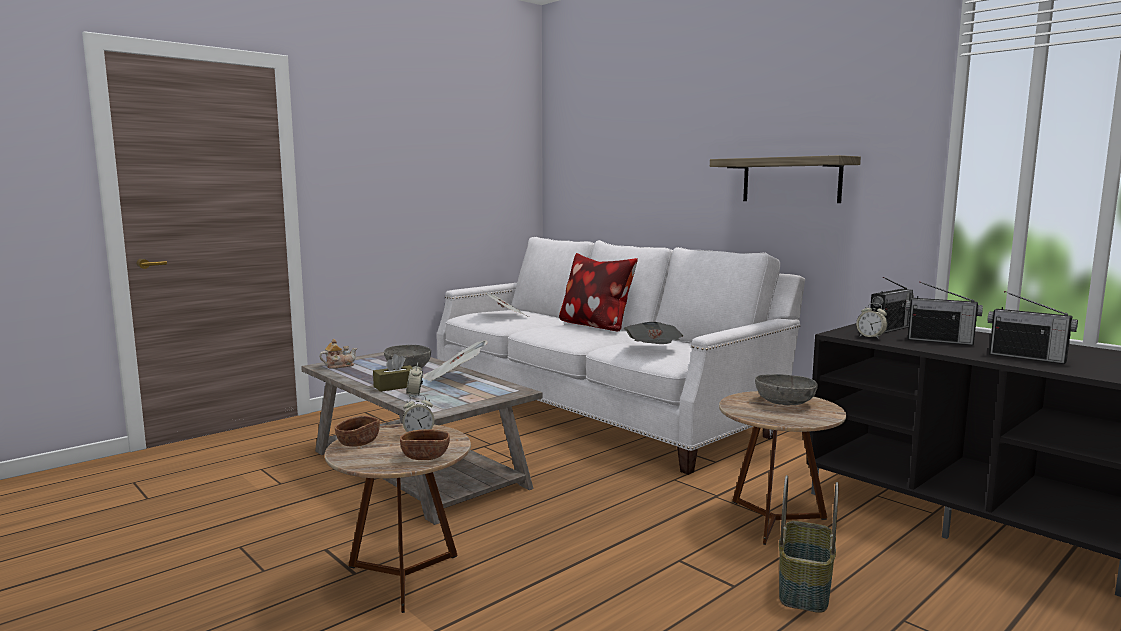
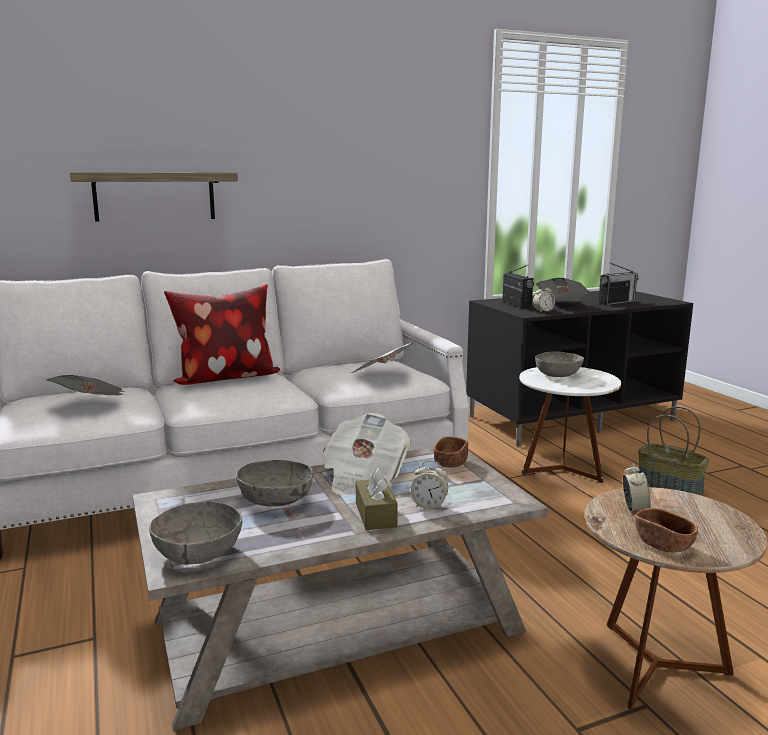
camera: 70 degrees left, 5 degrees up
teapot [319,339,357,369] -> grey bowl [149,502,242,565]
brown bowl [400,429,450,460] -> brown bowl moved to [434,437,468,468]
shelf [710,155,861,203] -> shelf moved to [70,172,238,222]
brown side table [719,391,846,545] -> white side table [519,367,621,483]
radio [905,281,983,345] -> newspaper [536,278,589,301]

